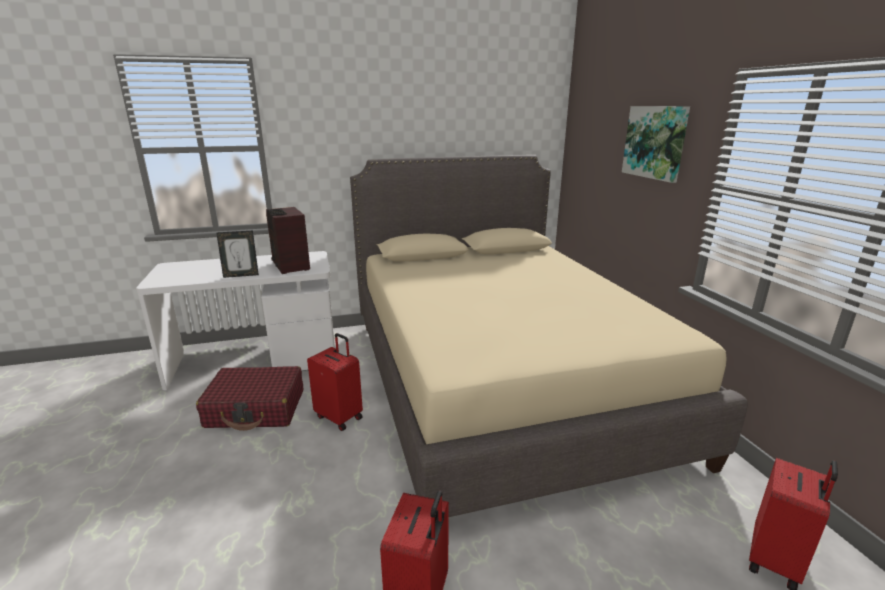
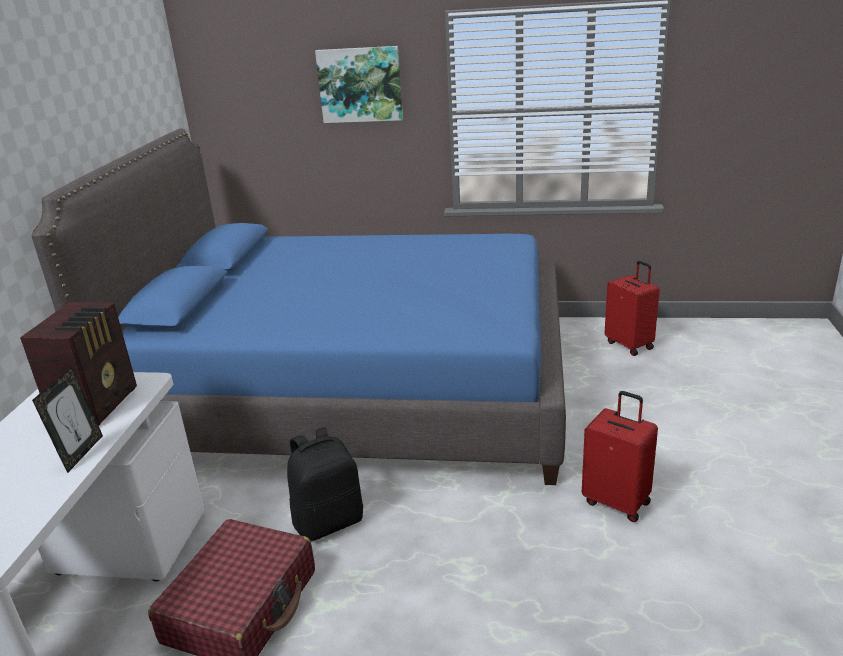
camera: 65 degrees left, 5 degrees up
radio [266,207,310,274] -> radio turned 75 degrees counterclockwise [20,302,137,426]
red suitcase [307,333,363,431] -> black backpack [287,427,363,541]
beige bed [350,155,748,517] -> blue bed [31,129,566,485]

